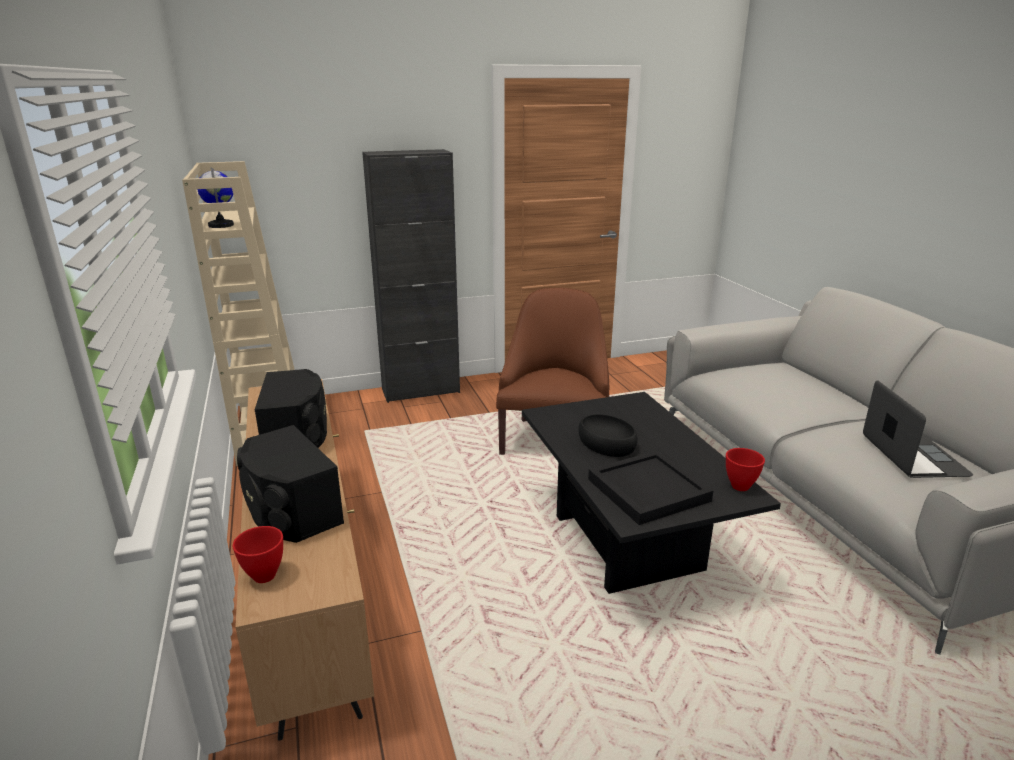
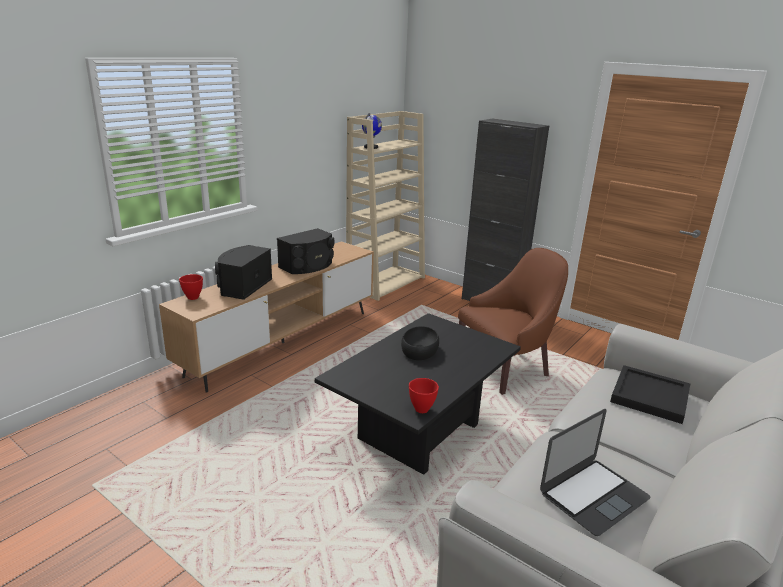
camera: 55 degrees right, 0 degrees up
black tray [588,450,713,525] -> black tray moved to [610,365,690,424]

